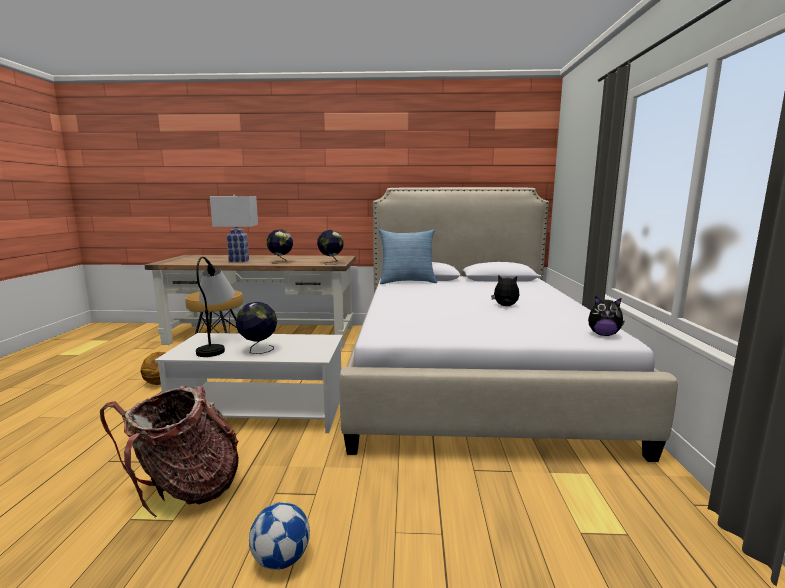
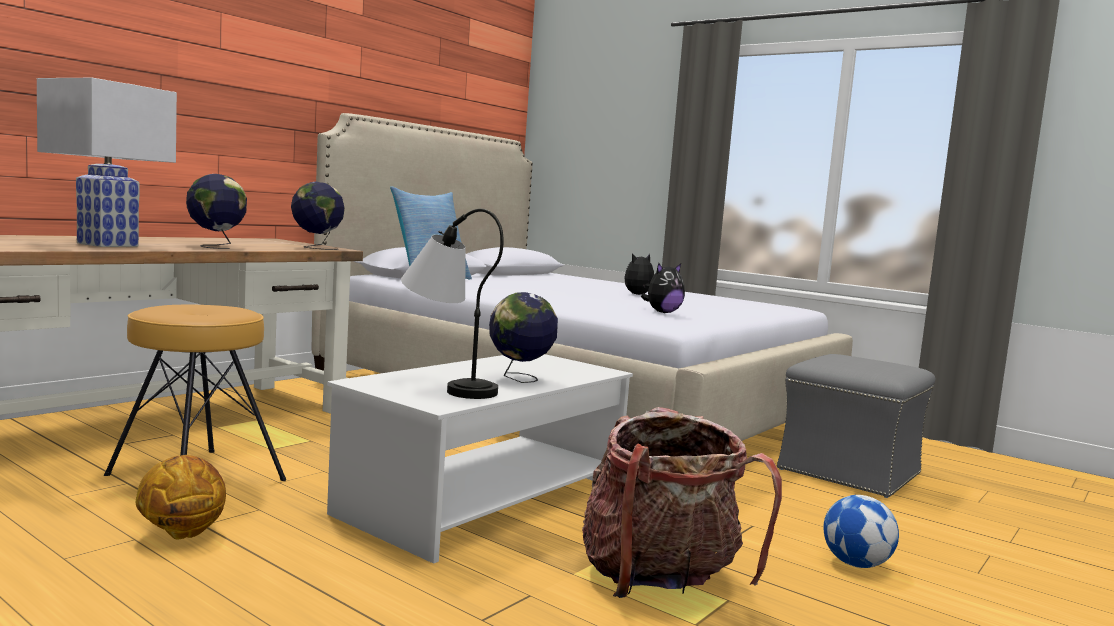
camera: 55 degrees left, 5 degrees down
plush toy [588,296,625,336] -> plush toy moved to [641,263,685,313]
none -> grey ottoman [777,354,935,498]

